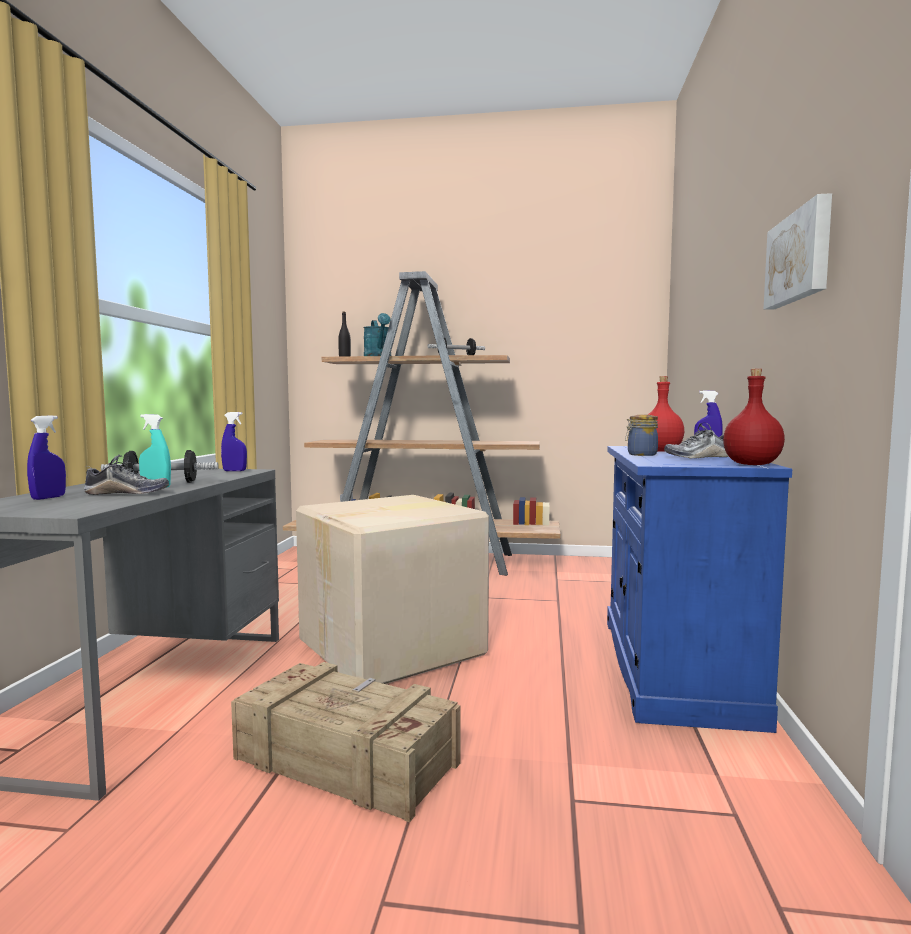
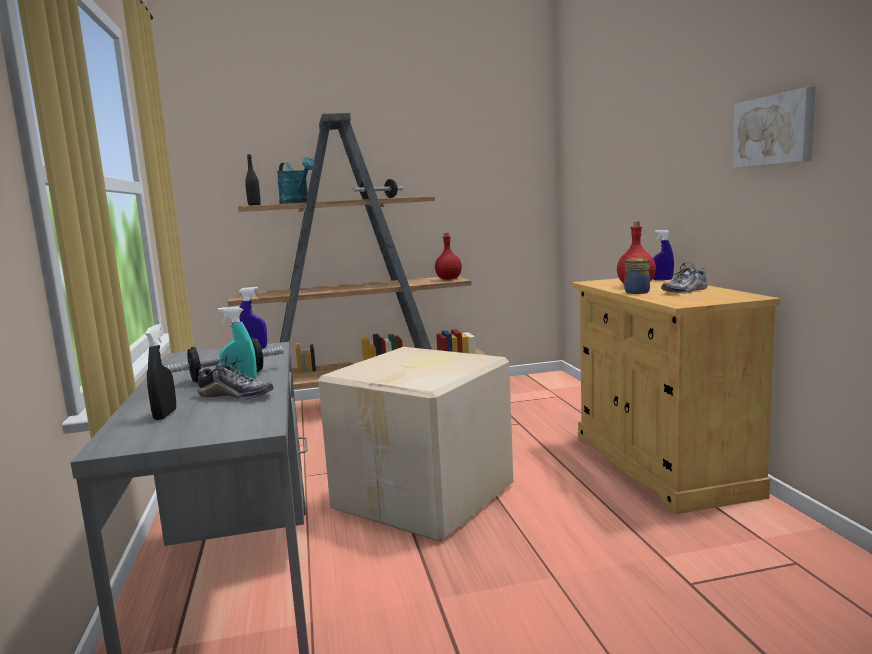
camera: 20 degrees left, 5 degrees up
blue spray bottle [27,415,66,500] -> black spray bottle [145,324,176,420]
shoe [84,454,169,495] -> shoe turned 45 degrees clockwise [197,354,274,400]
crate [231,662,460,822] -> none
blue cabinet [607,446,792,733] -> beige cabinet [572,278,780,514]
red bottle [723,369,785,465] -> red bottle moved to [435,232,462,280]

